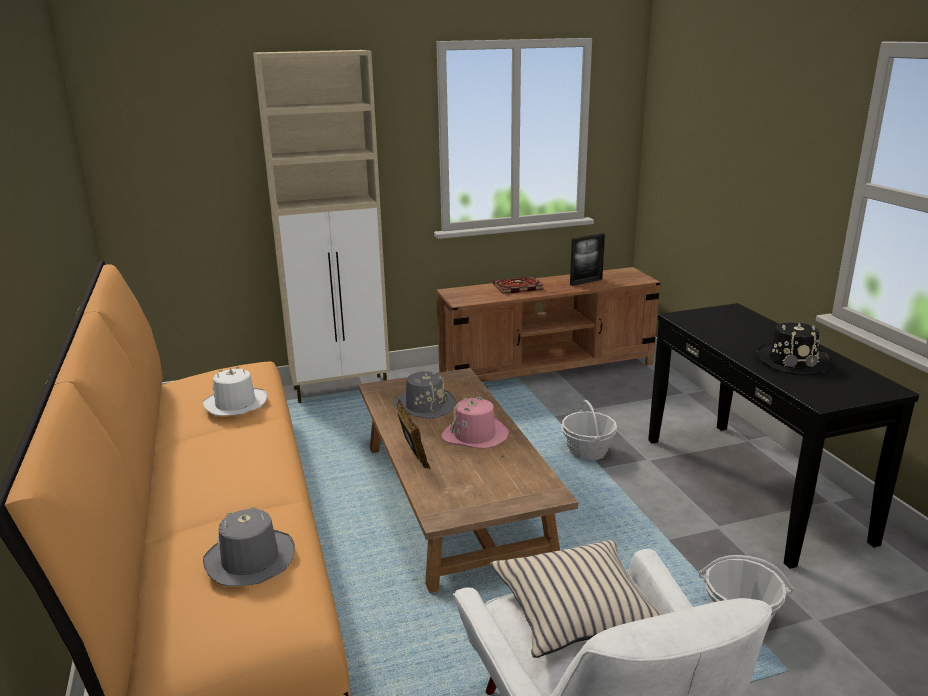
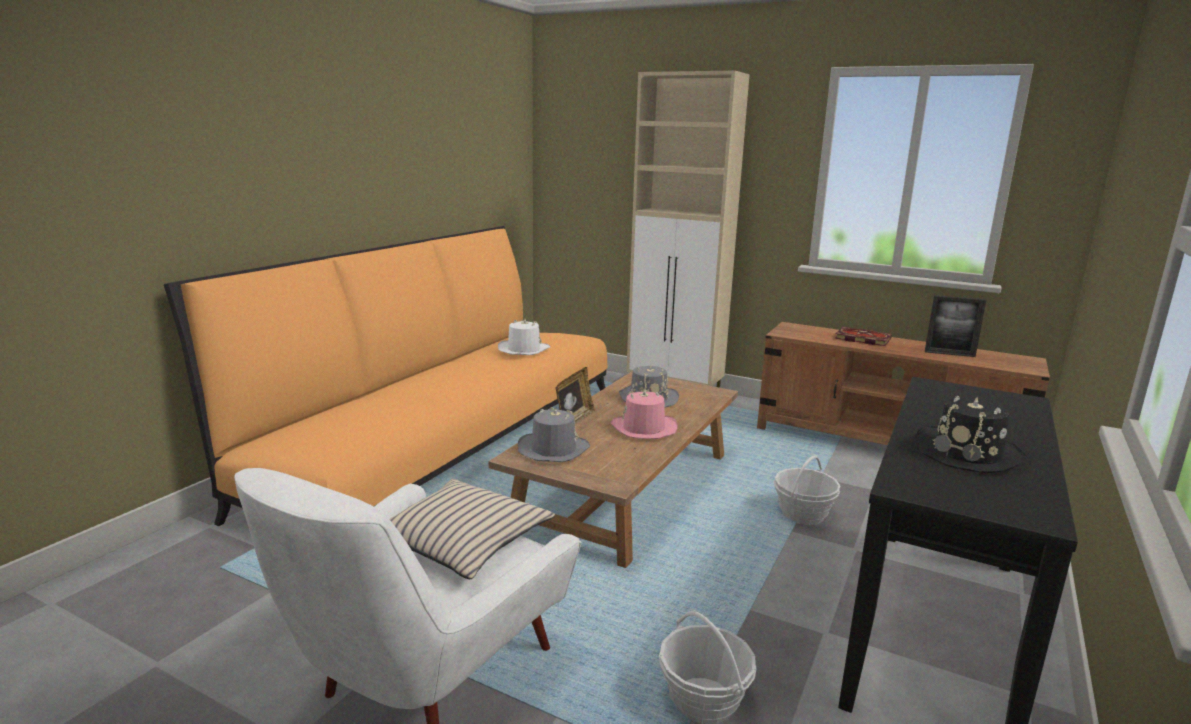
camera: 45 degrees right, 5 degrees down
grey hat [203,506,295,586] -> grey hat moved to [518,407,590,462]

